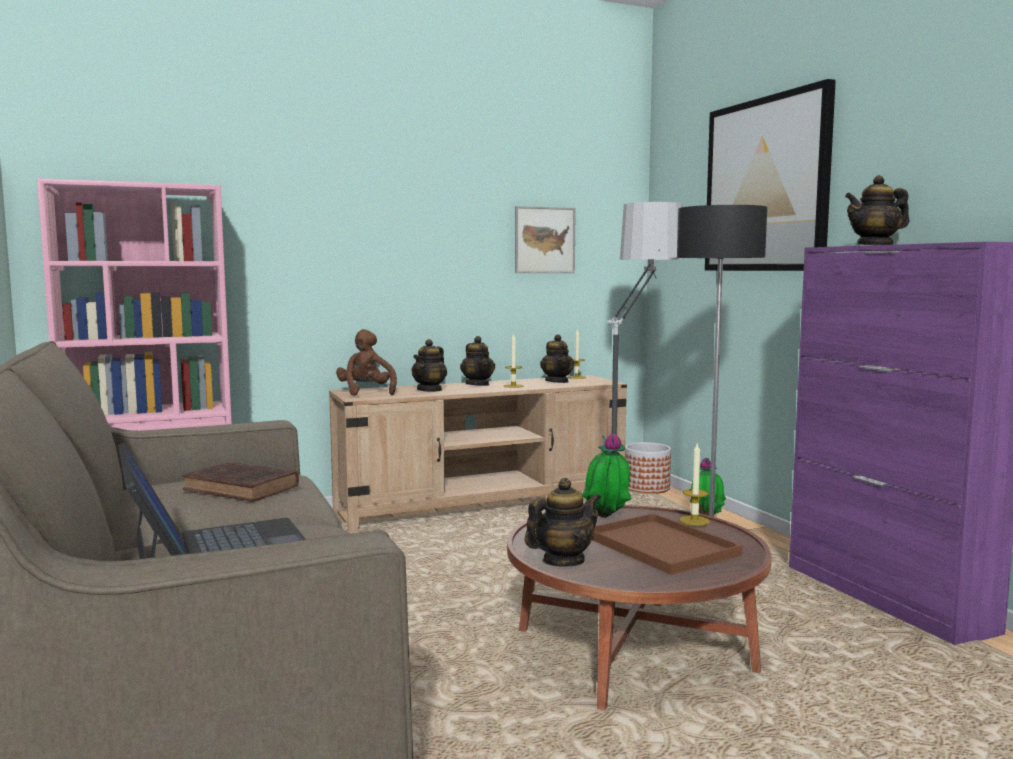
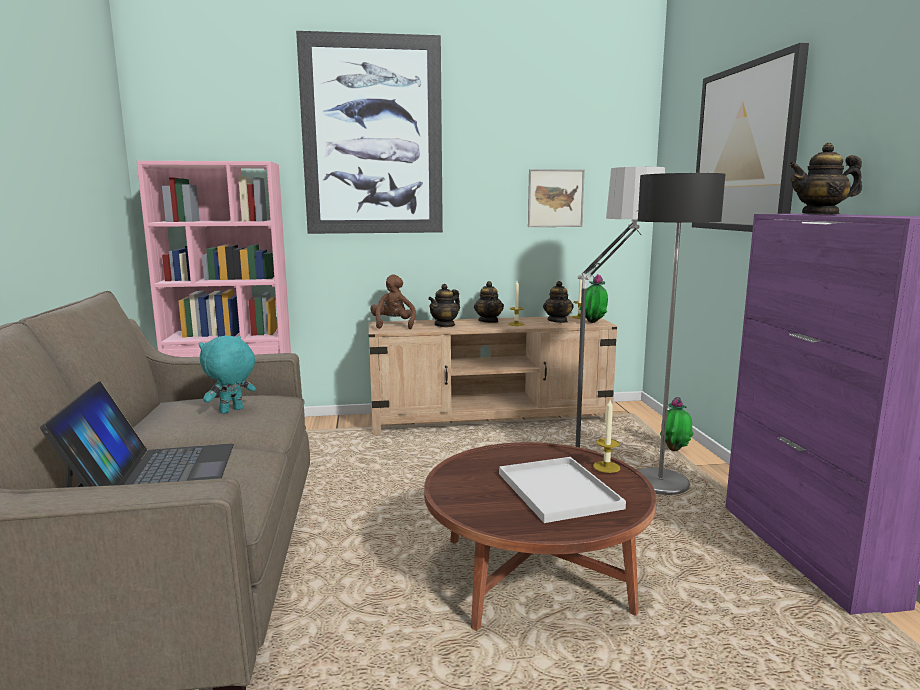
camera: 15 degrees right, 5 degrees up
brown book [182,462,299,502] -> turquoise plush toy [199,336,256,414]
teapot [524,478,601,566] -> none
potted plant [582,433,632,518] -> potted plant moved to [579,274,608,323]
brown tray [592,513,742,575] -> white tray [499,457,626,523]
planter [625,442,671,494] -> none
none -> picture [296,31,443,234]

